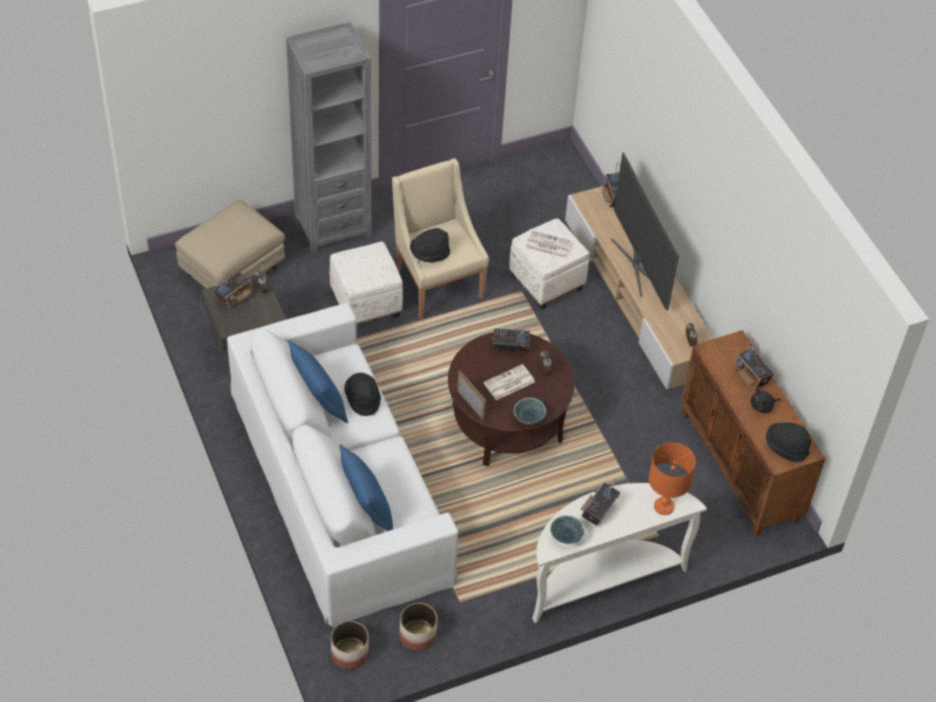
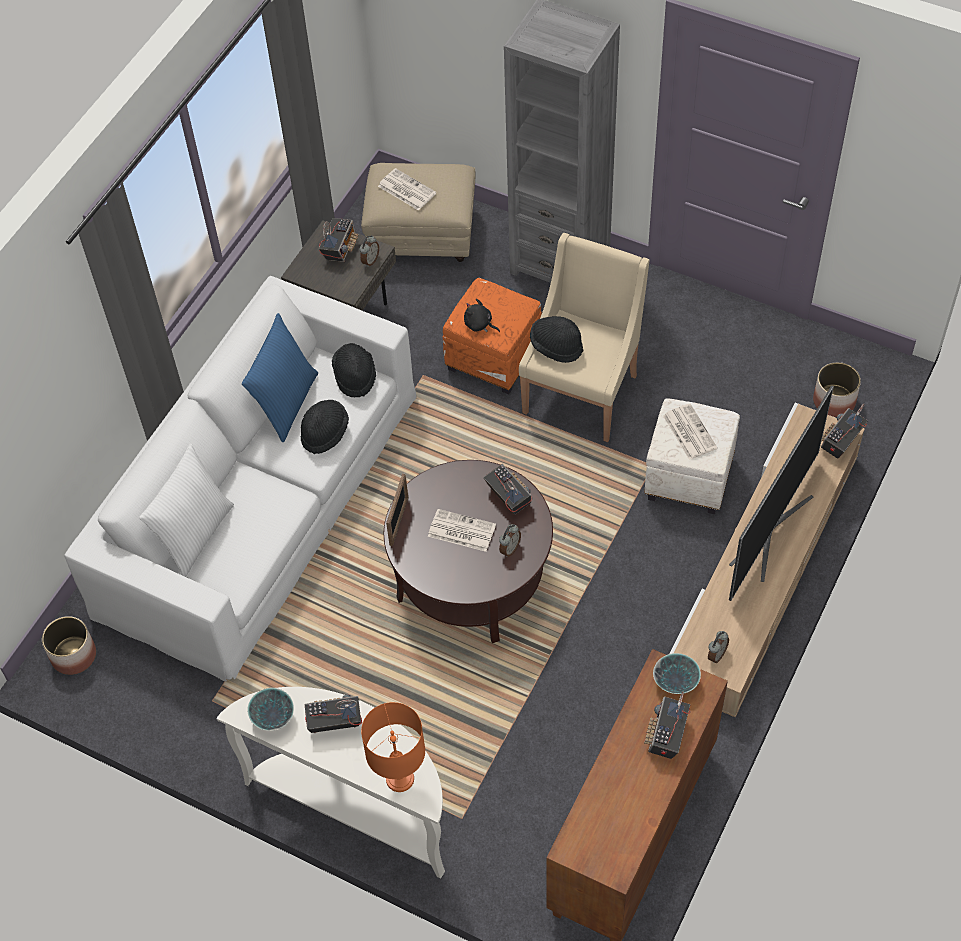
camera: 55 degrees right, 5 degrees up
radio [213,272,252,308] -> radio turned 75 degrees counterclockwise [319,218,359,262]
white ottoman [330,241,403,324] -> orange ottoman [442,278,542,394]
blue pillow [340,444,393,531] -> white pillow [139,443,234,577]
planter [399,603,437,651] -> planter moved to [813,362,861,417]
bowl [514,398,546,424] -> bowl moved to [653,653,701,694]
black plush toy [751,389,781,413] -> black plush toy moved to [464,299,500,332]
black hat [766,422,811,462] -> black hat moved to [332,343,376,397]
none -> newspaper [378,168,436,211]

